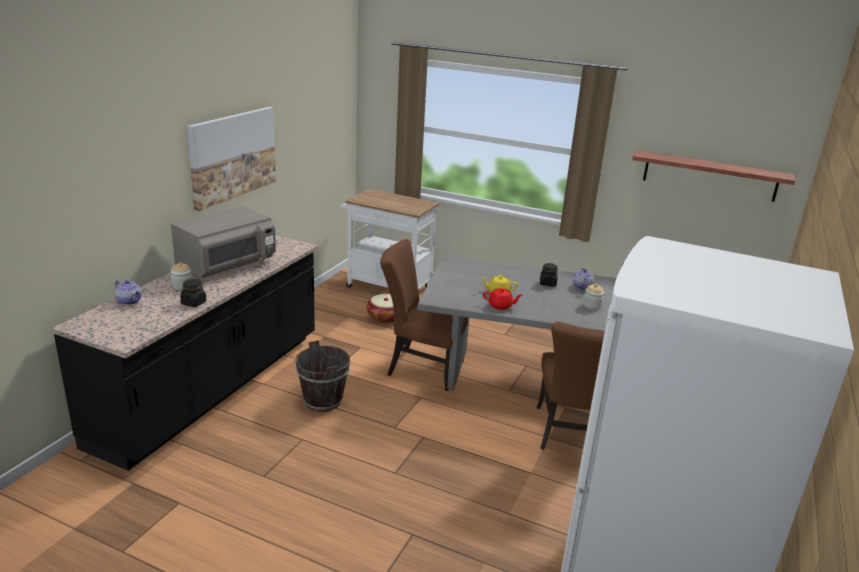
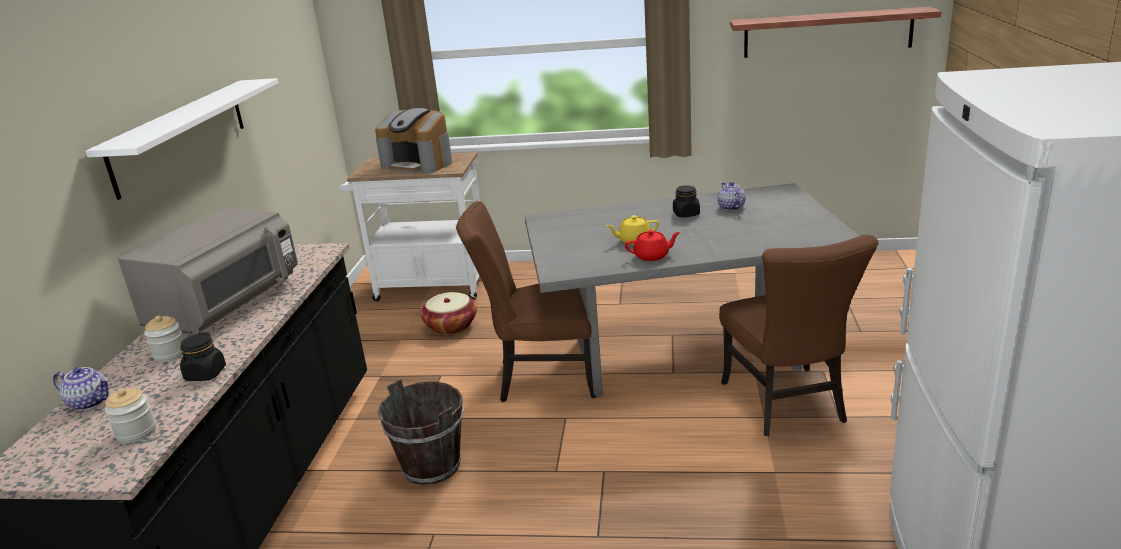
camera: 15 degrees left, 0 degrees up
picture [187,107,276,211] -> white shelf [85,78,279,200]
jar [583,284,604,310] -> jar moved to [105,388,156,443]
none -> coffee machine [375,108,452,173]

